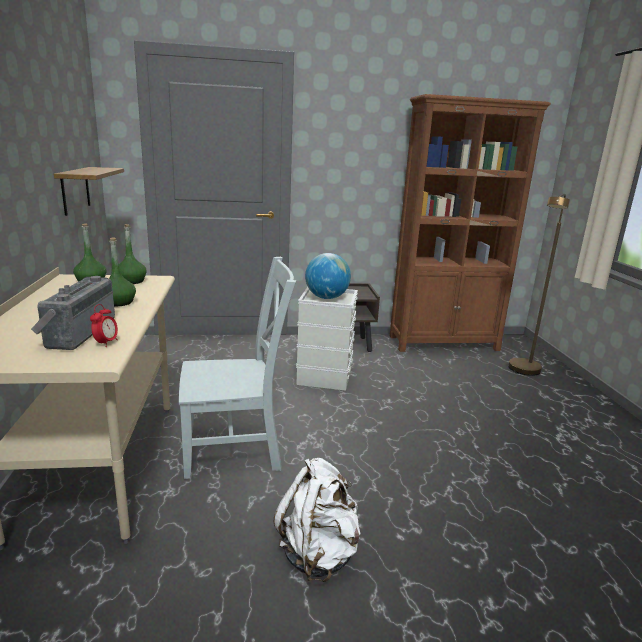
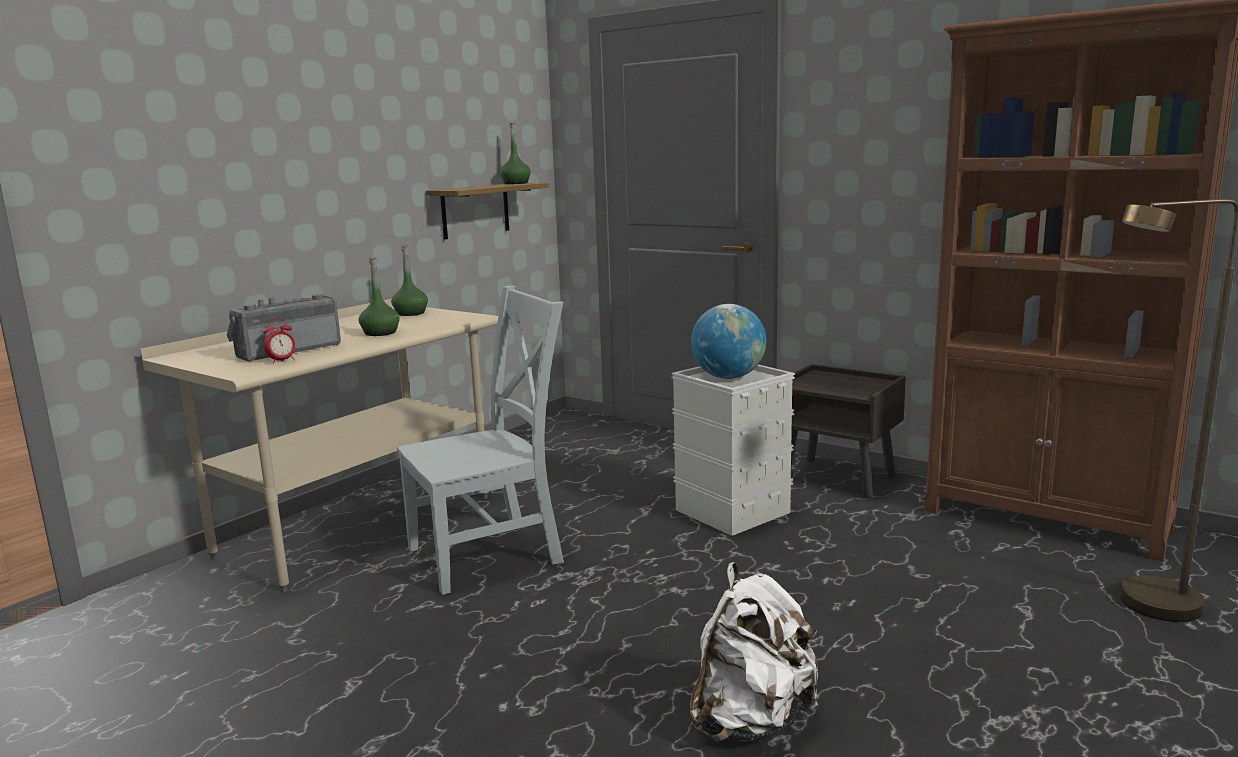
camera: 45 degrees right, 5 degrees down
green bottle [119,224,147,284] -> green bottle moved to [500,123,531,184]
grey chair [179,257,296,479] -> grey chair turned 60 degrees counterclockwise [397,285,564,595]
white backpack [274,458,360,582] -> white backpack moved to [689,562,819,742]

